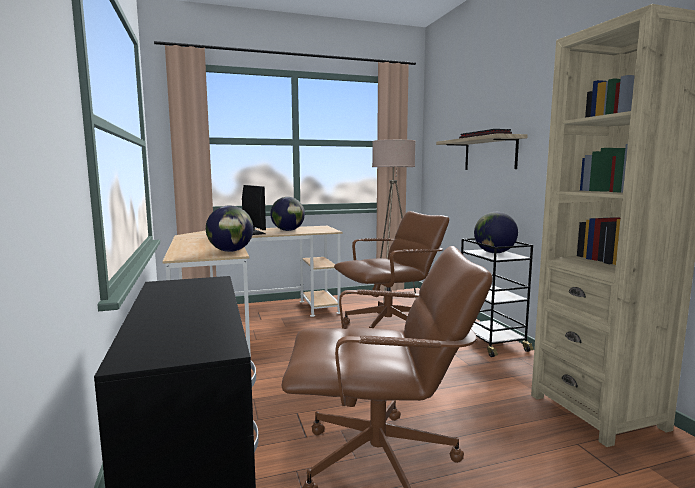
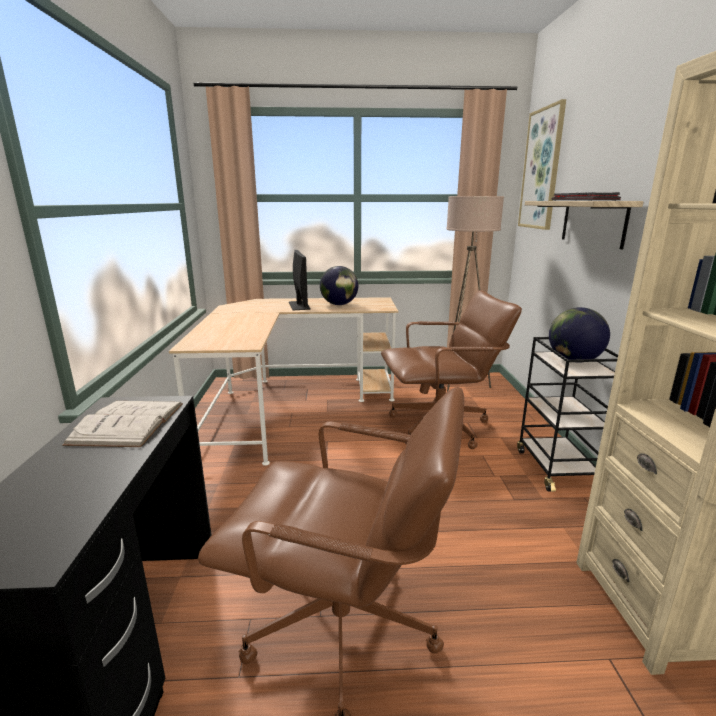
camera: 15 degrees right, 10 degrees up
globe [206,206,253,252] -> none
none -> white book [62,401,183,447]
none -> picture [518,99,566,230]

